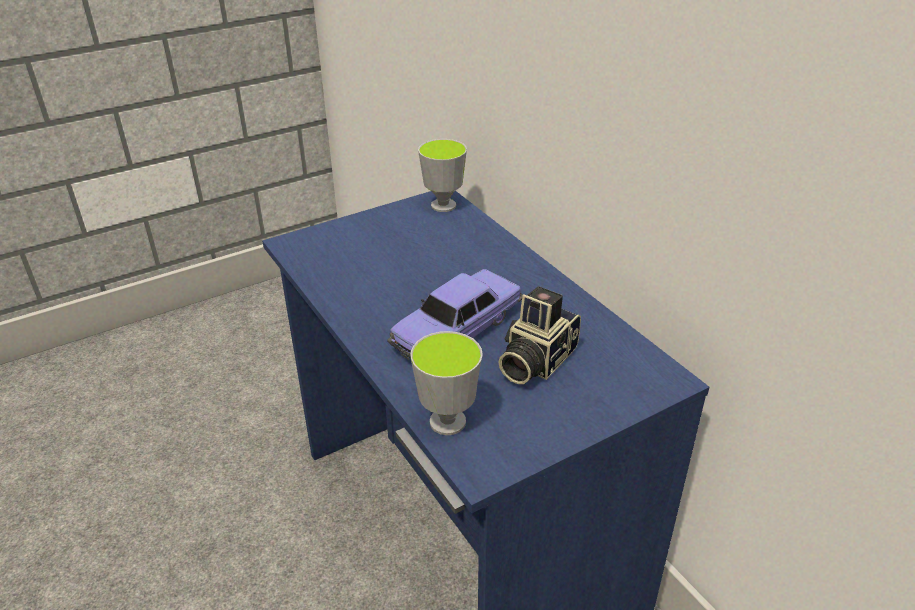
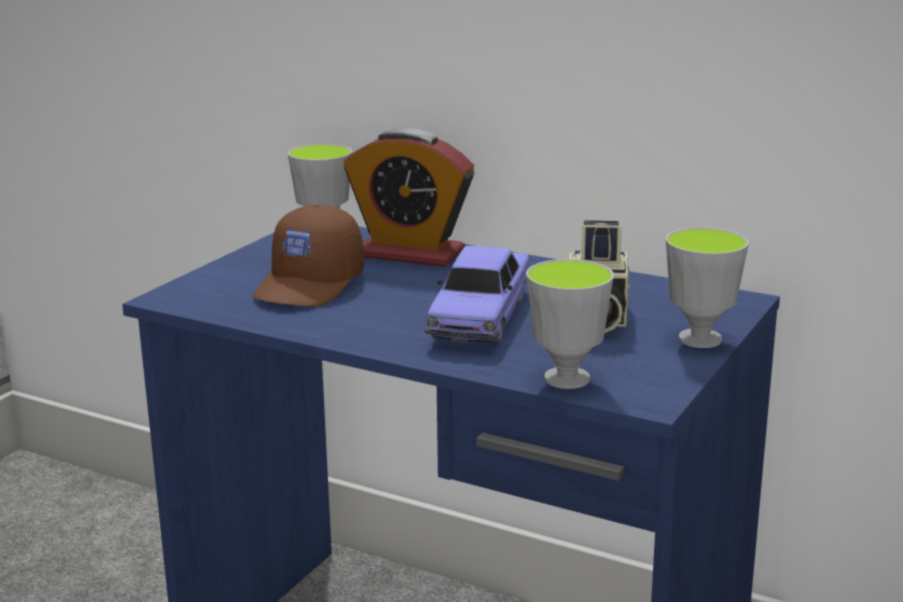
camera: 30 degrees left, 15 degrees down
none -> brown cap [253,204,364,306]
none -> alarm clock [344,128,474,267]
none -> cup [666,227,749,348]

